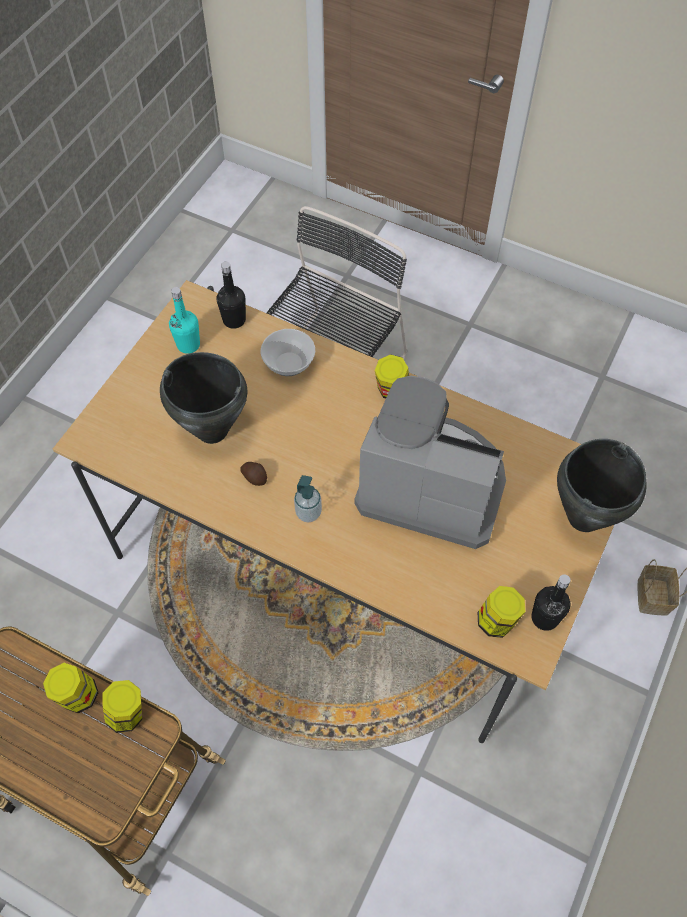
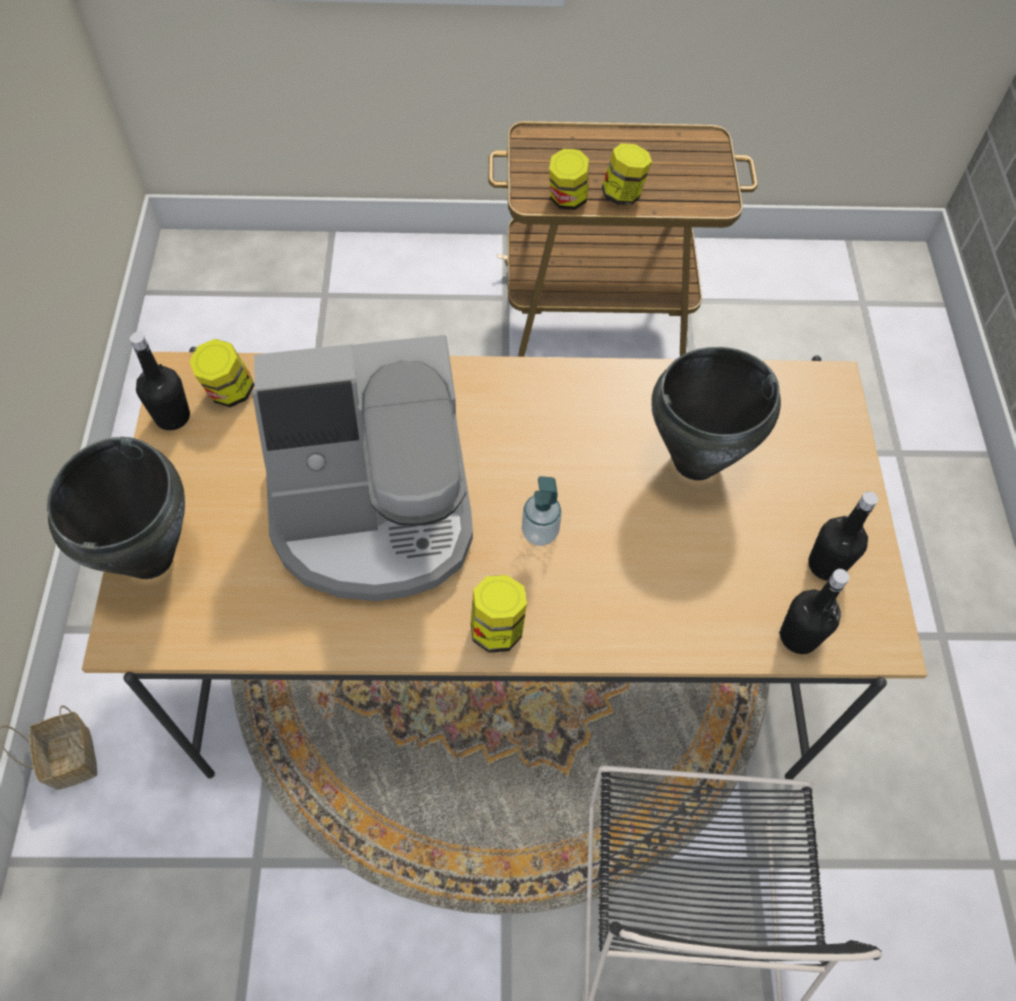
camera: 150 degrees right, 0 degrees up
turquoise bottle [169,287,200,354] -> black bottle [808,491,878,581]
potato [240,462,267,486] -> none
bowl [261,329,315,376] -> none
soap dispenser [294,475,322,523] -> soap dispenser moved to [522,476,562,546]

